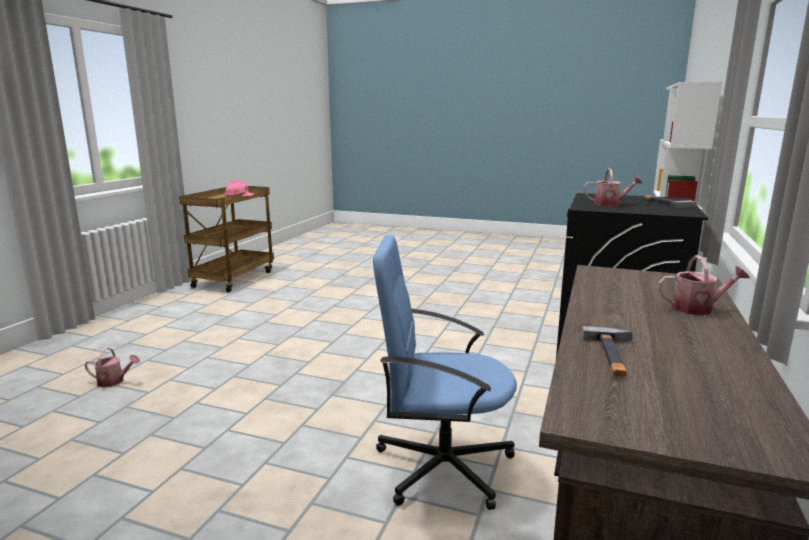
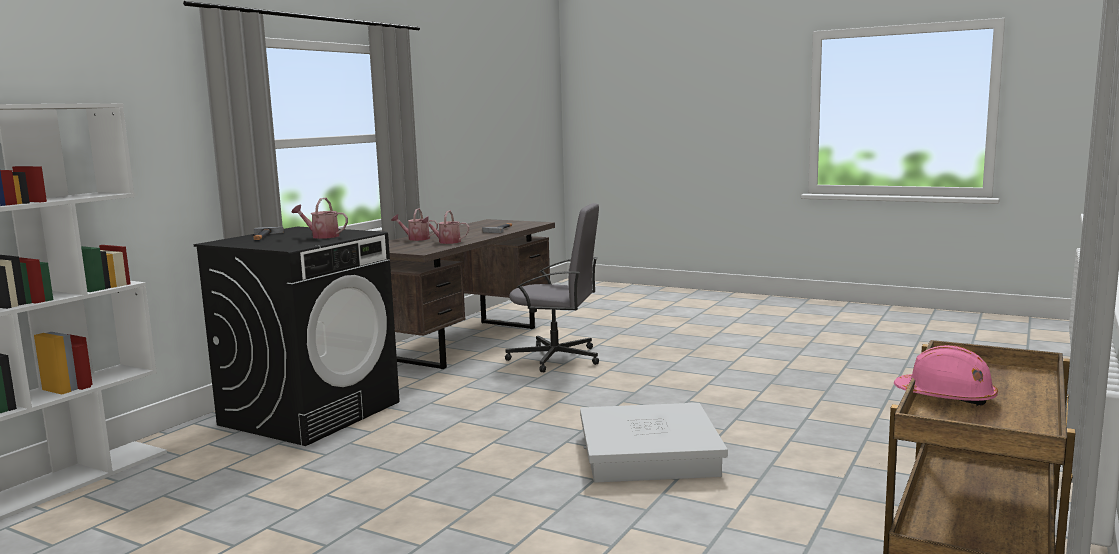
camera: 170 degrees left, 5 degrees down
watering can [85,347,140,387] -> watering can moved to [421,210,469,244]
blue office chair [373,235,517,510] -> grey office chair [505,203,599,373]
none -> white storage box [580,403,728,482]

